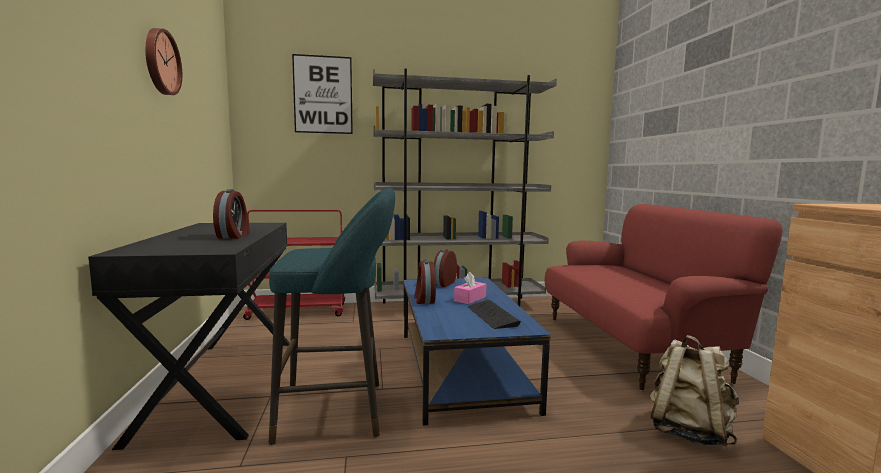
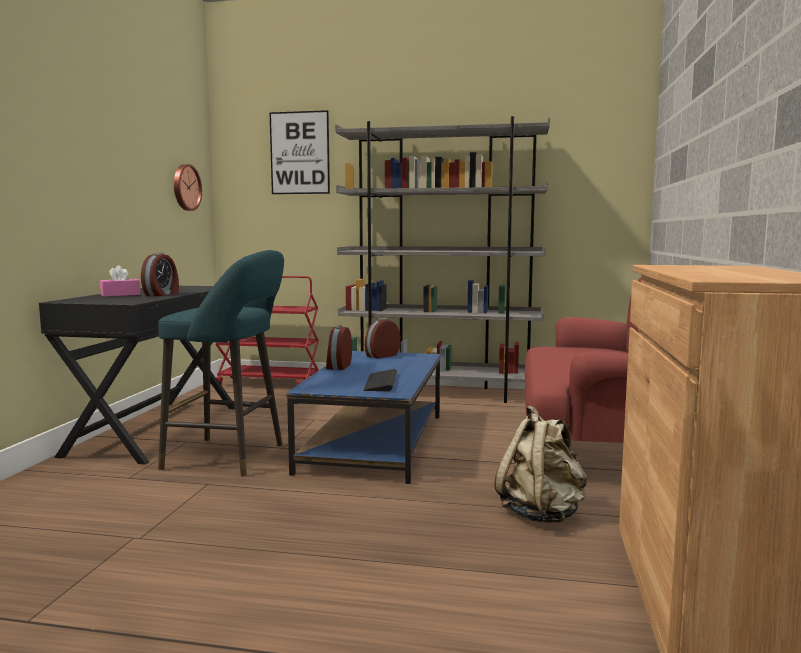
camera: 20 degrees right, 0 degrees up
wall clock [145,28,182,95] -> wall clock moved to [174,164,202,211]
pink tissue box [454,272,486,304] -> pink tissue box moved to [100,265,140,297]

